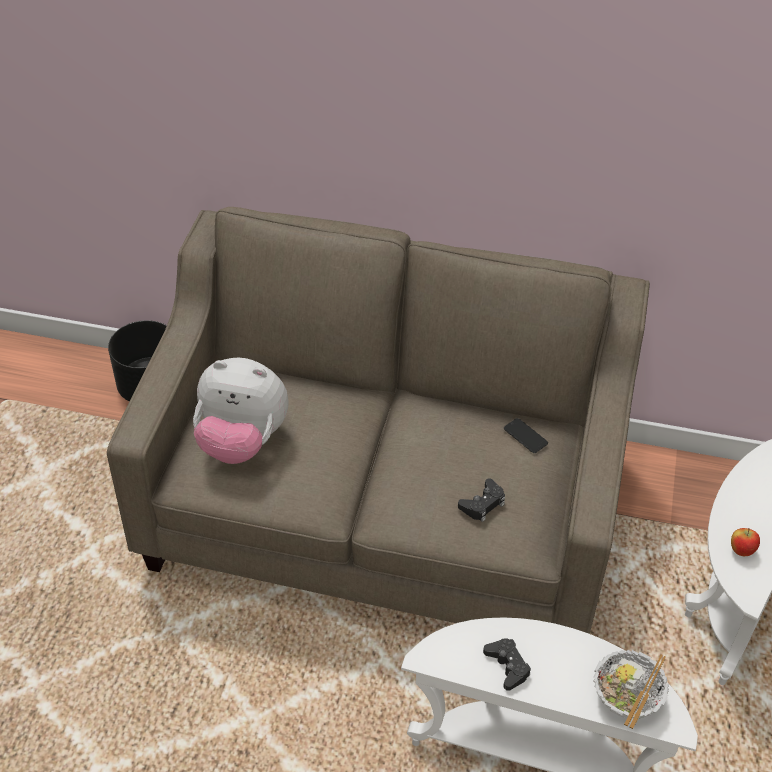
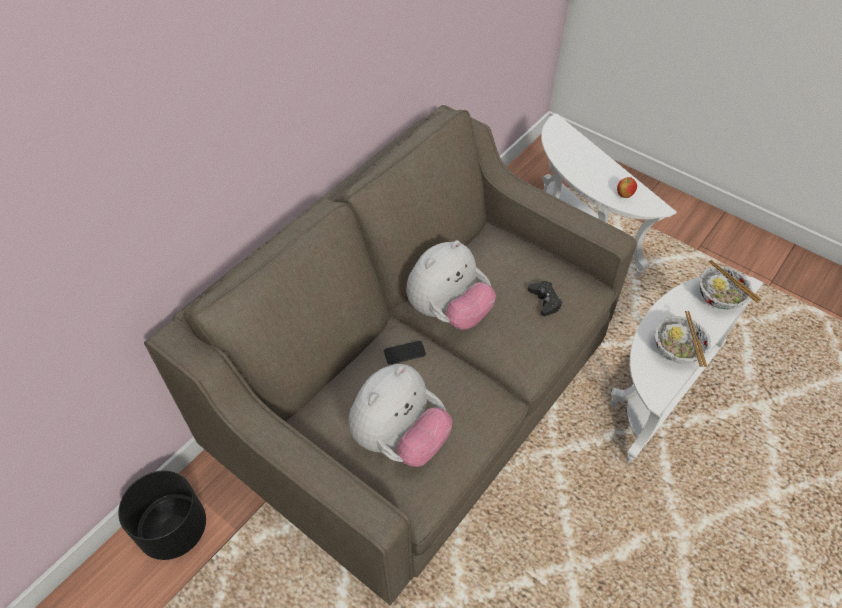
camera: 65 degrees left, 5 degrees up
black game controller [483,638,531,691] -> bowl [654,311,711,367]
phone [504,418,548,453] -> phone moved to [384,341,426,364]
none -> plush toy [406,240,496,330]

